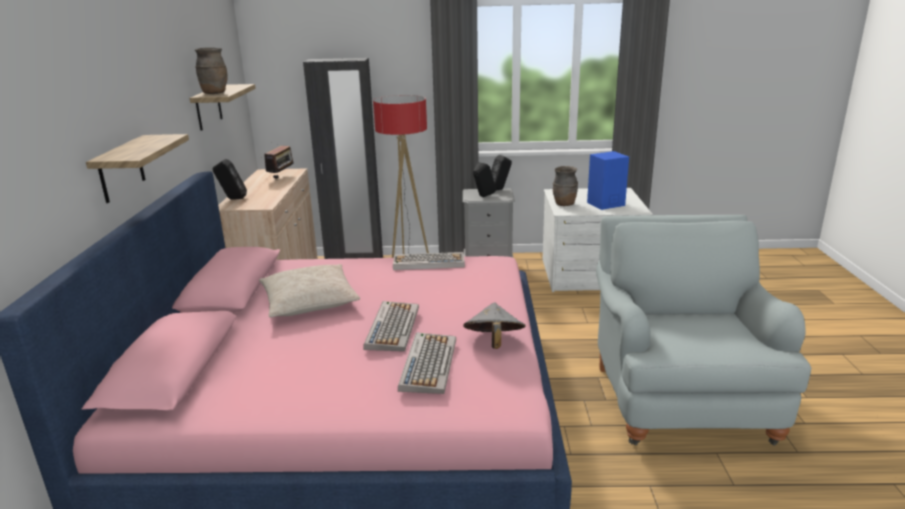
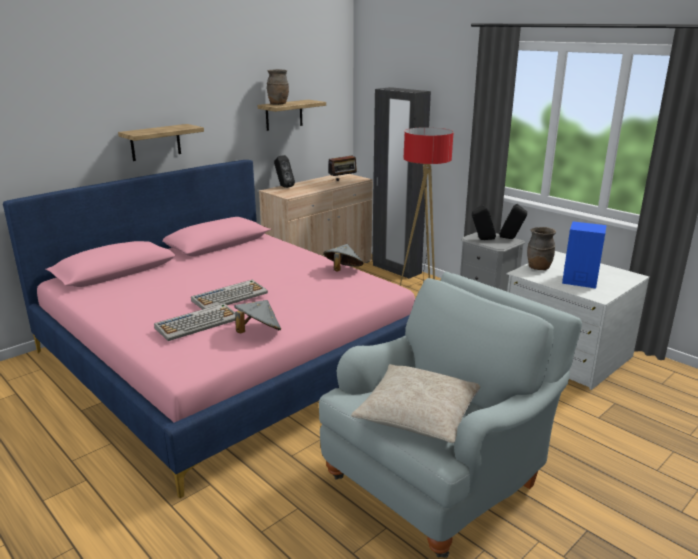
camera: 45 degrees right, 0 degrees up
beige pillow [259,264,360,317] -> beige pillow moved to [351,364,480,443]
keyboard [393,252,465,270] -> grey hat [323,244,364,272]

